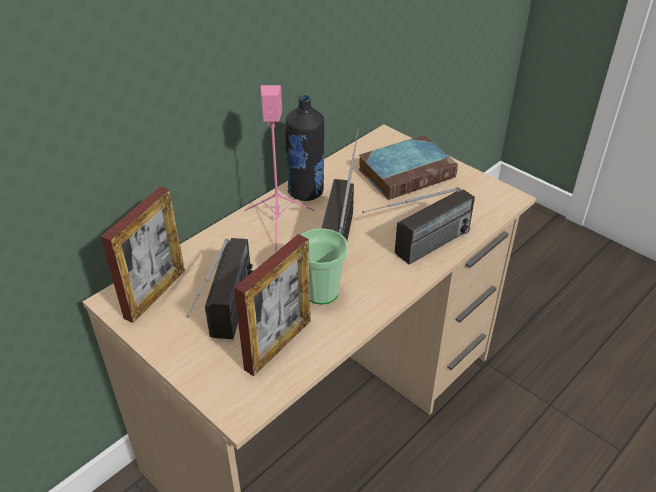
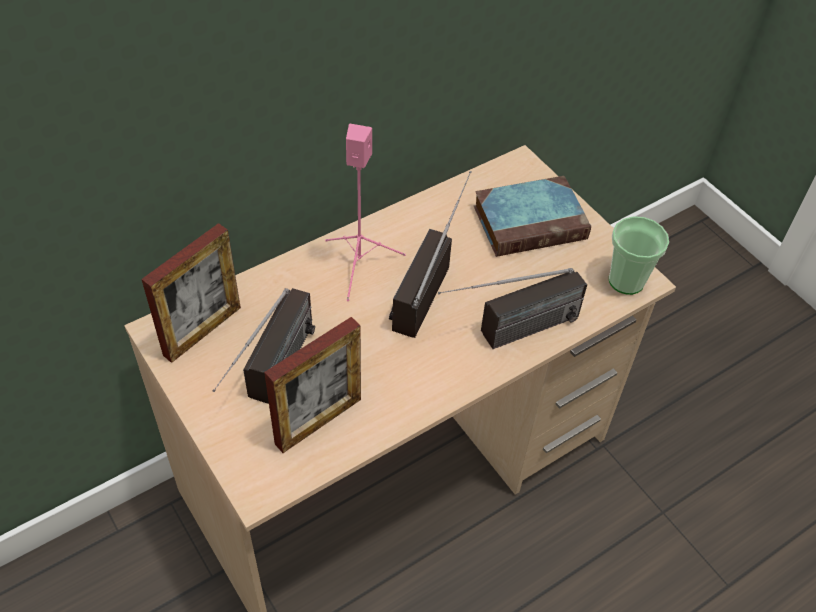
camera: 10 degrees right, 10 degrees up
black bottle [285,95,324,201] -> none
cup [302,228,348,305] -> cup moved to [609,216,669,295]

